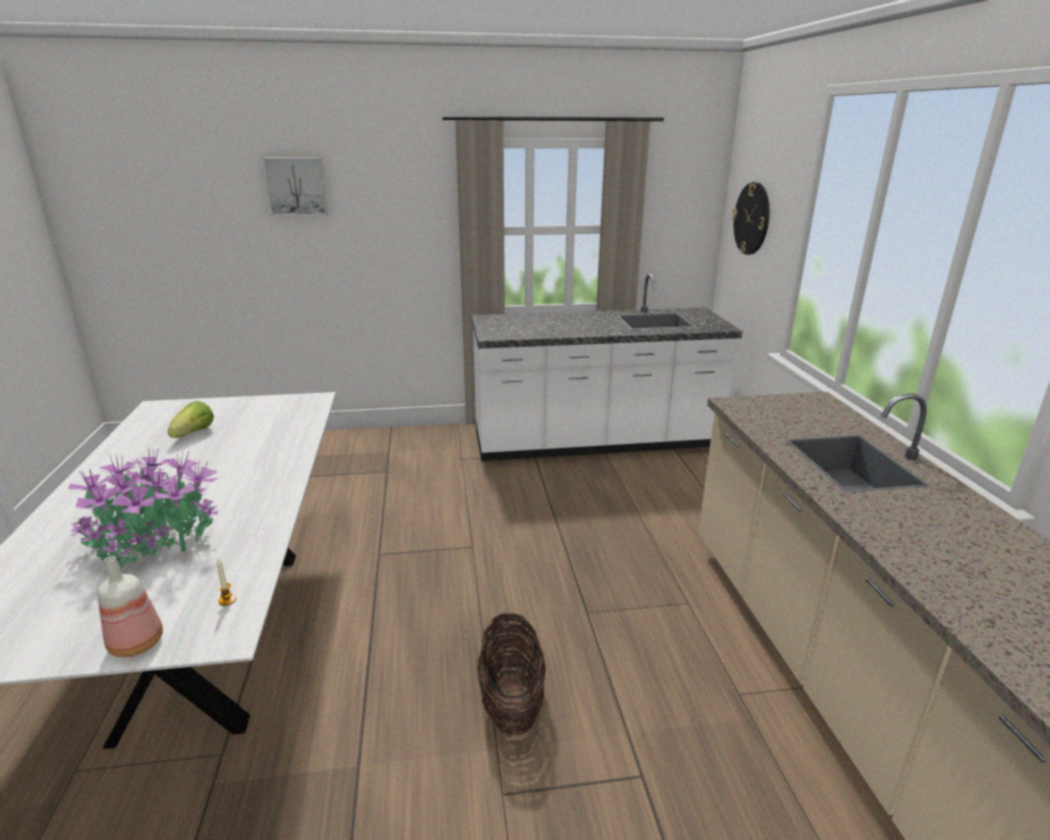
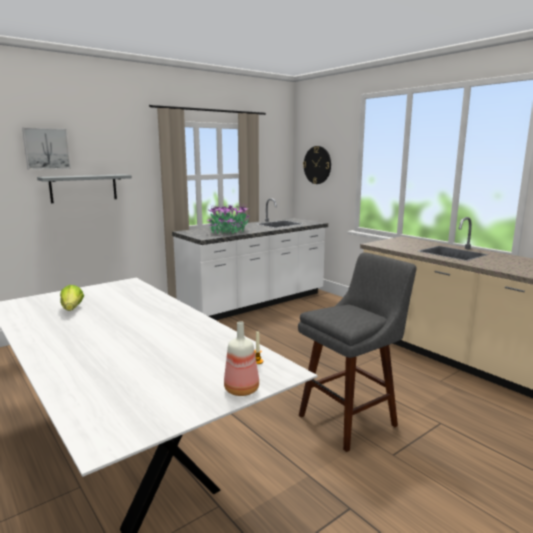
camera: 30 degrees left, 10 degrees down
potted plant [68,450,218,567] -> potted plant moved to [206,203,250,235]
basket [477,613,546,736] -> grey stool [298,252,417,452]
none -> grey shelf [37,174,132,203]

